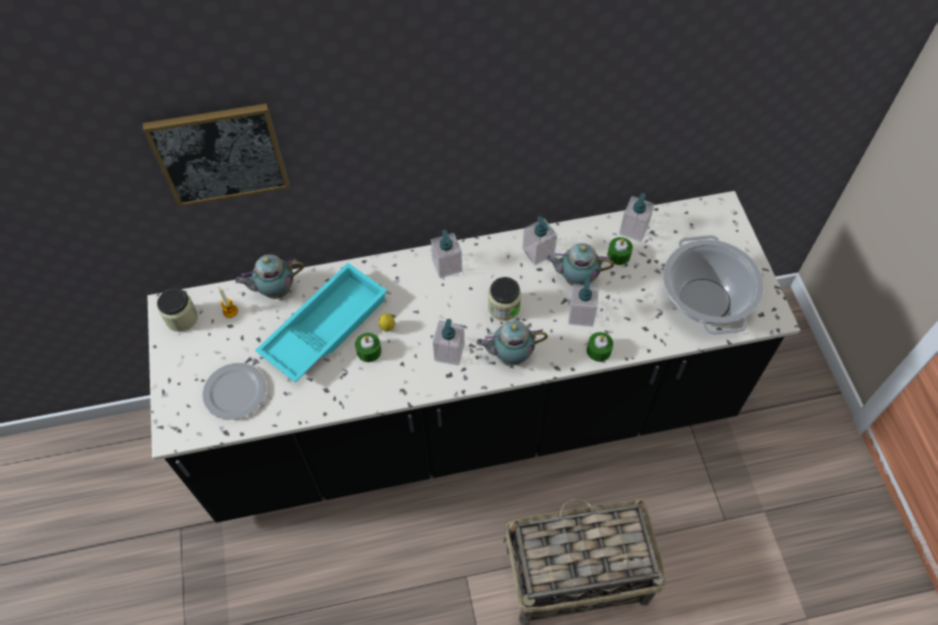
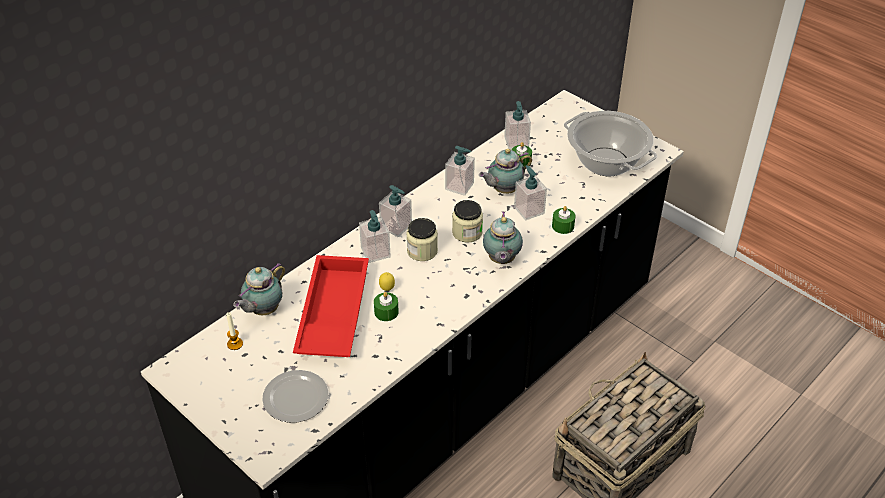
camera: 35 degrees left, 15 degrees down
picture [143,103,290,207] -> none
jar [157,288,198,332] -> jar moved to [406,218,438,261]
turquoise tray [255,263,387,382] -> red tray [293,255,369,357]
soap dispenser [433,319,465,366] -> soap dispenser moved to [359,210,391,263]
teapot [476,320,548,365] -> teapot turned 45 degrees counterclockwise [483,211,523,264]

